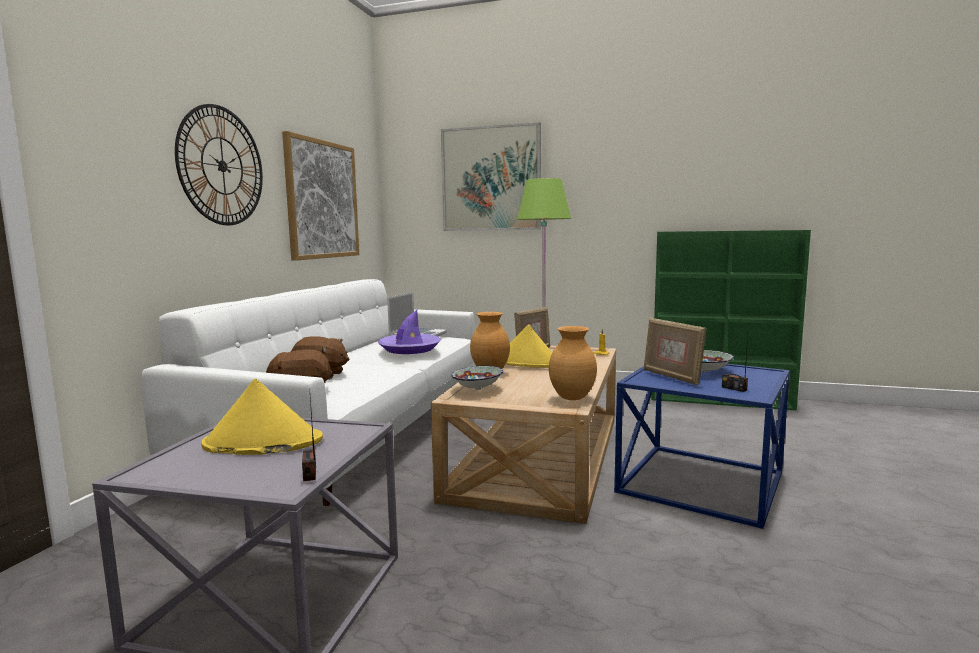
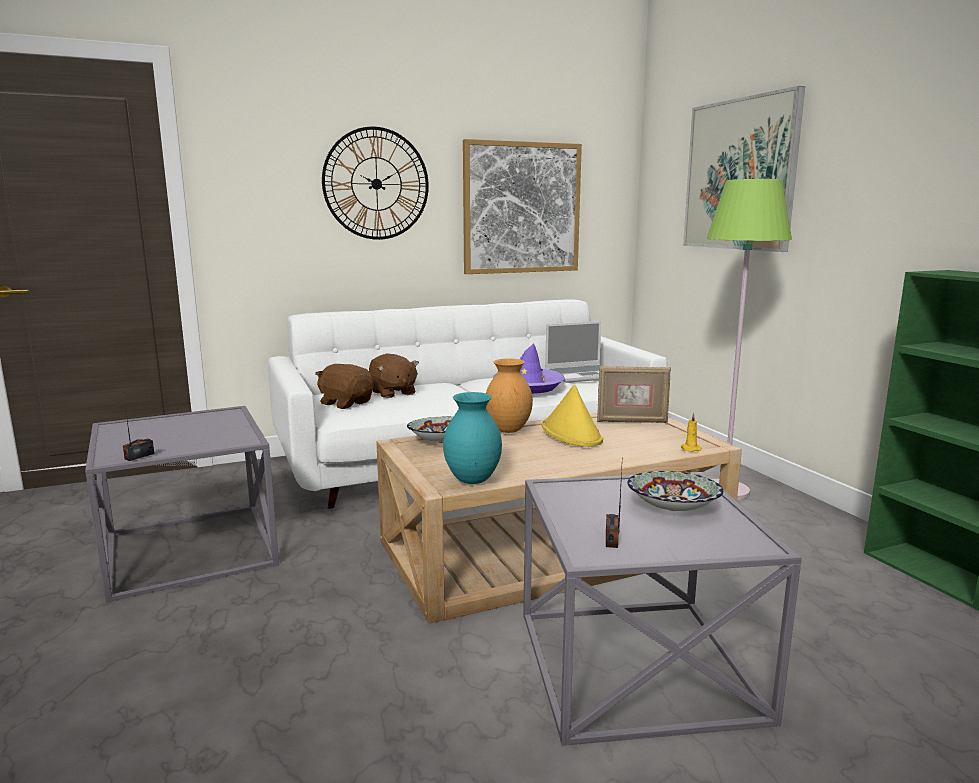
camera: 50 degrees right, 5 degrees up
yellow hat [201,379,323,455] -> none
brown vase [549,326,597,400] -> turquoise vase [443,392,502,484]
blue side table [614,364,790,529] -> grey side table [523,472,802,746]
picture frame [644,318,706,385] -> none

